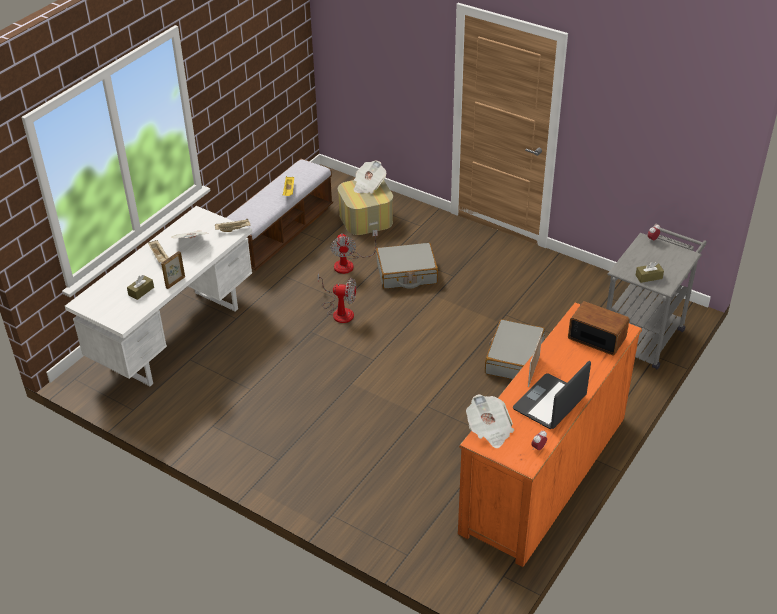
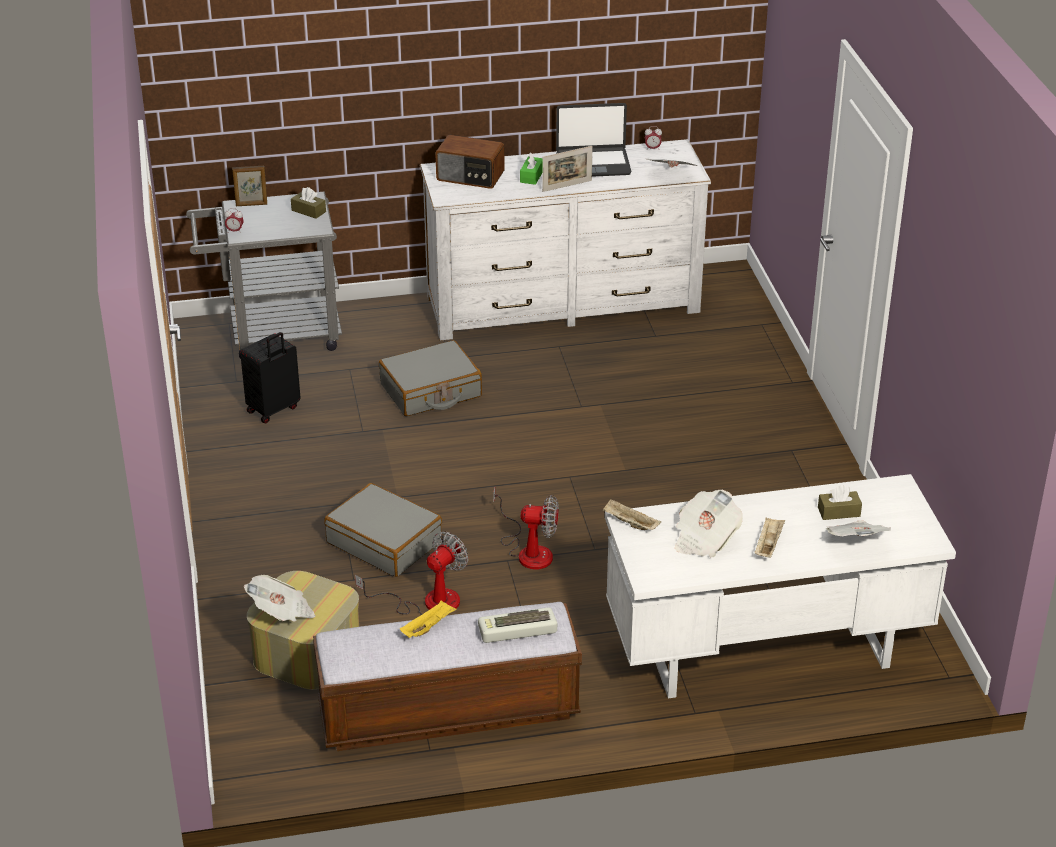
camera: 135 degrees left, 5 degrees down
picture frame [161,251,185,289] -> picture frame moved to [232,166,267,206]
fan [318,272,356,323] -> fan turned 135 degrees clockwise [493,488,558,570]
orange dresser [458,303,642,567] -> white dresser [420,139,711,341]
radio [568,301,630,355] -> radio turned 60 degrees counterclockwise [435,135,504,189]
none -> black suitcase [240,332,301,423]
none -> keyboard [478,607,557,643]
none -> green tissue box [520,152,543,185]
none -> newspaper [826,520,891,536]

